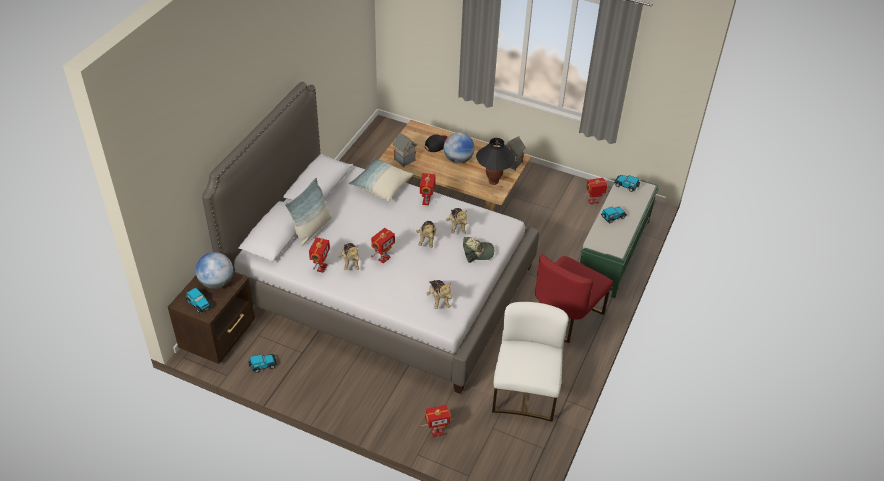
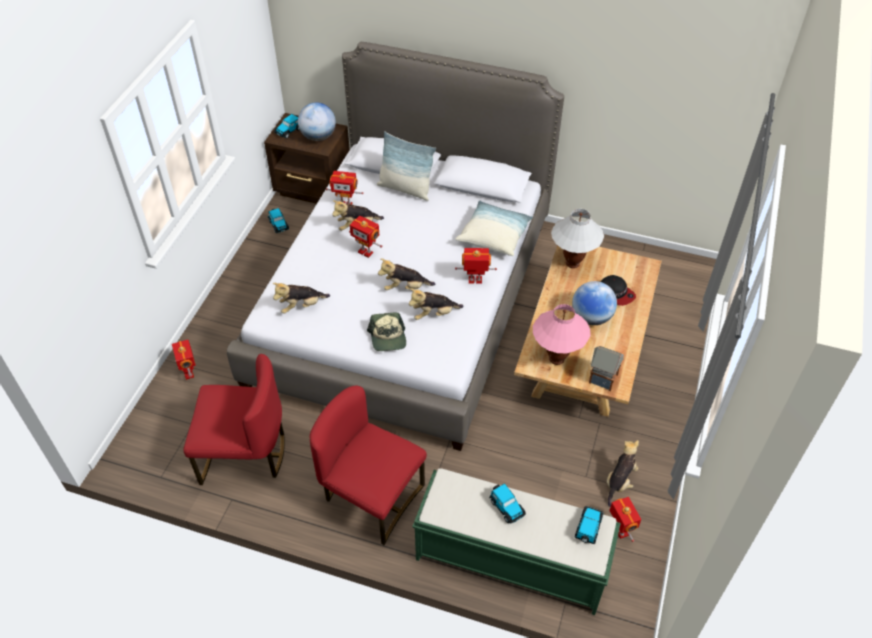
camera: 85 degrees right, 5 degrees up
toy house [393,132,417,167] -> white table lamp [551,209,604,268]
black table lamp [476,138,516,185] -> pink table lamp [533,304,591,365]
white chair [492,302,569,422] -> red chair [183,354,285,485]
none -> plush toy [607,440,639,507]

